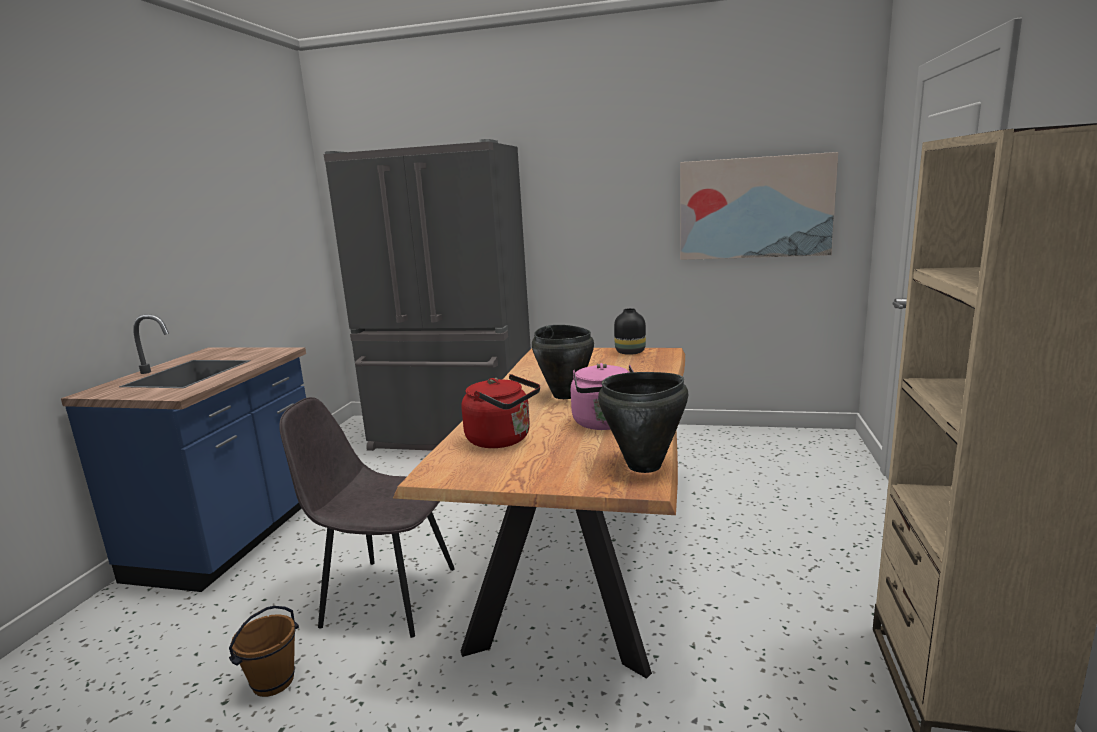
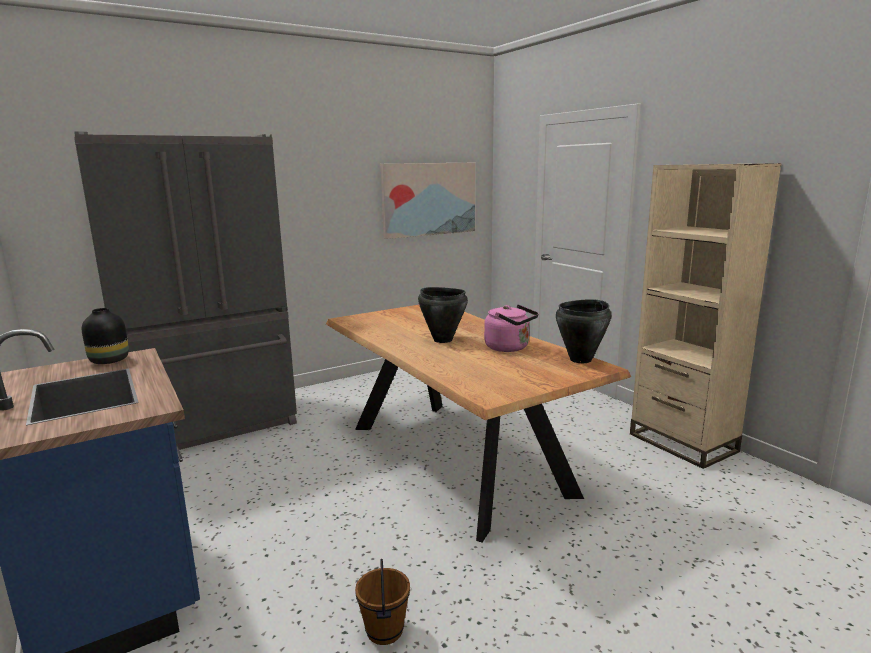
camera: 45 degrees left, 0 degrees up
grey chair [279,397,455,638] -> none
red kettle [462,374,540,448] -> none
black vase [614,308,646,355] -> black vase moved to [82,308,129,364]

